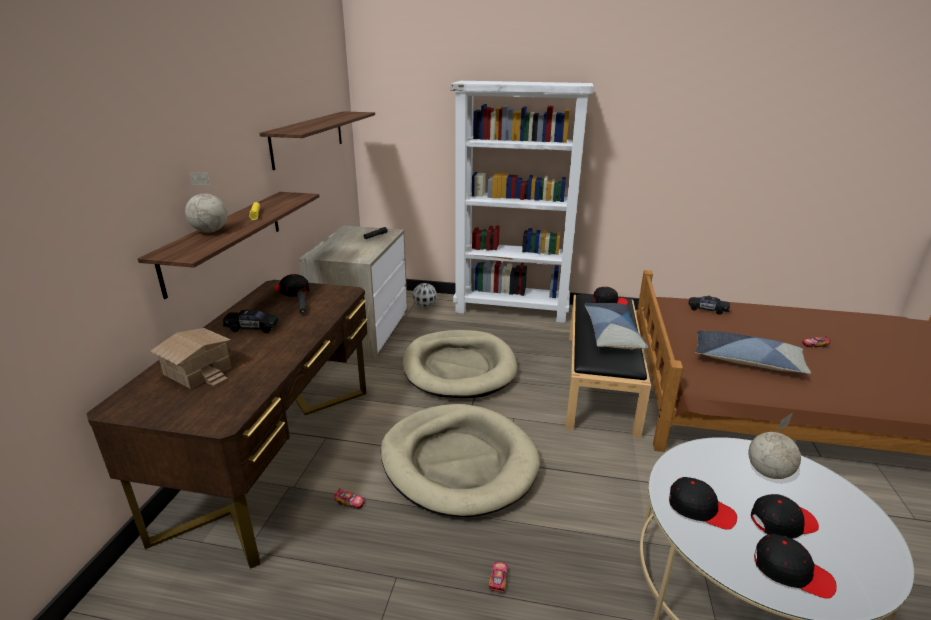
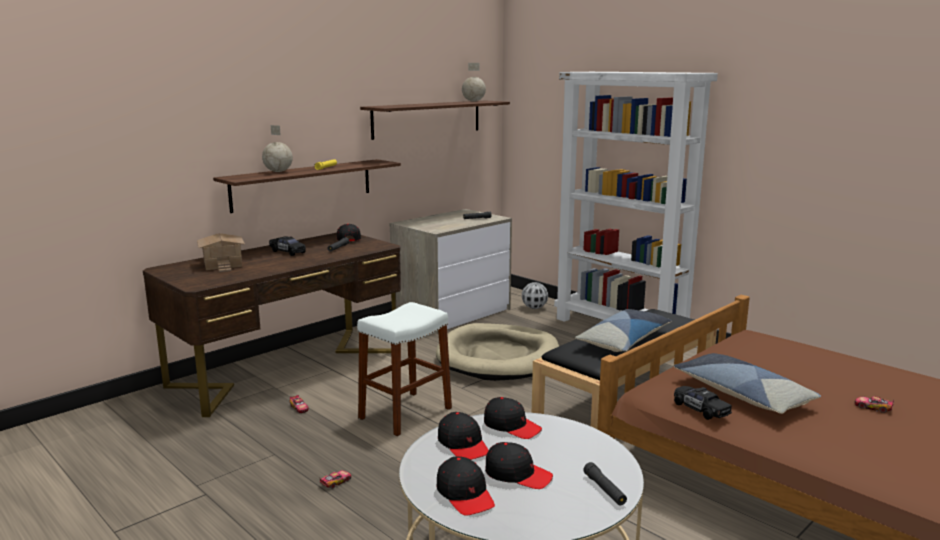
camera: 35 degrees right, 10 degrees down
beige dog bed [381,404,540,517] -> white stool [357,302,452,436]
black cap [593,287,628,305] -> black cap moved to [484,397,542,439]
black toy car [688,296,730,315] -> black toy car moved to [674,386,732,420]
globe [748,413,801,479] -> globe moved to [462,63,486,102]
none -> black flashlight [583,462,627,505]

